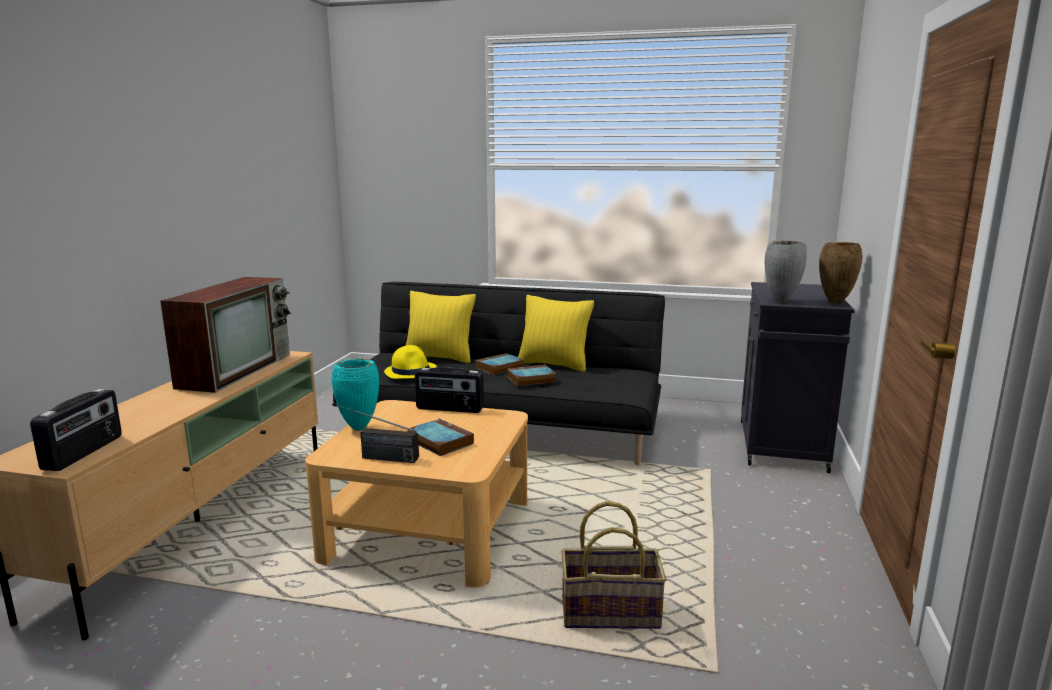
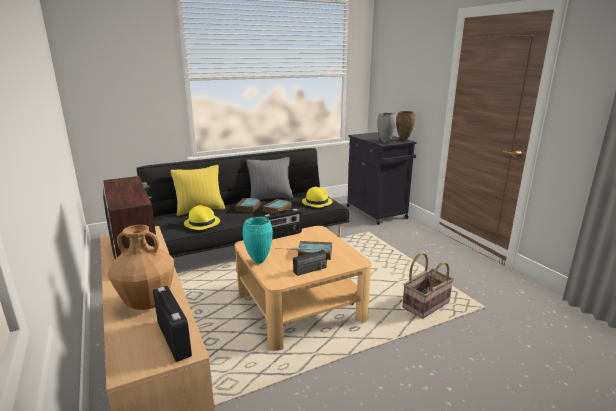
camera: 40 degrees left, 5 degrees up
yellow pillow [518,295,594,372] -> grey pillow [247,157,293,200]
none -> brown vase [108,225,174,310]
none -> yellow hat [302,187,333,208]

